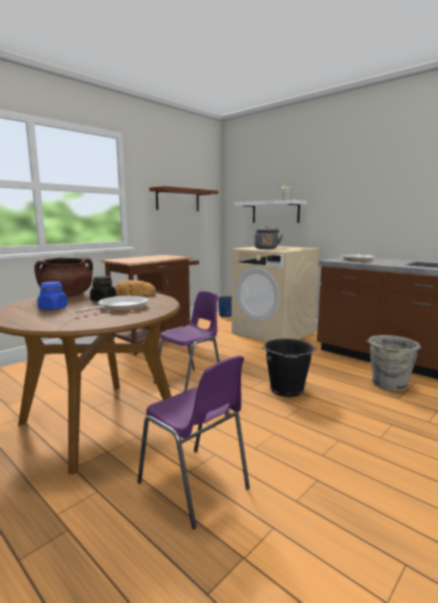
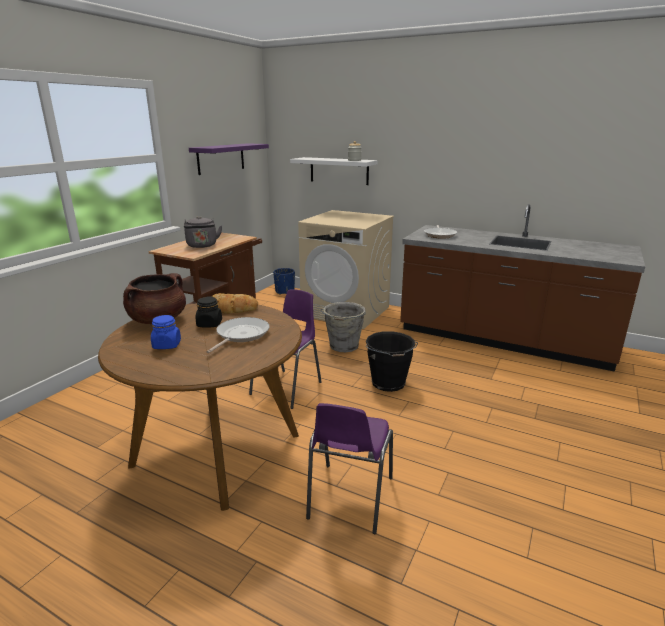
camera: 15 degrees left, 10 degrees up
purple chair [137,356,250,529] -> purple chair turned 75 degrees clockwise [306,403,393,534]
brown shelf [149,186,218,211] -> purple shelf [189,143,269,175]
grey kettle [254,226,283,249] -> grey kettle moved to [184,216,222,248]
grey bucket [366,335,422,391] -> grey bucket moved to [321,302,366,352]

